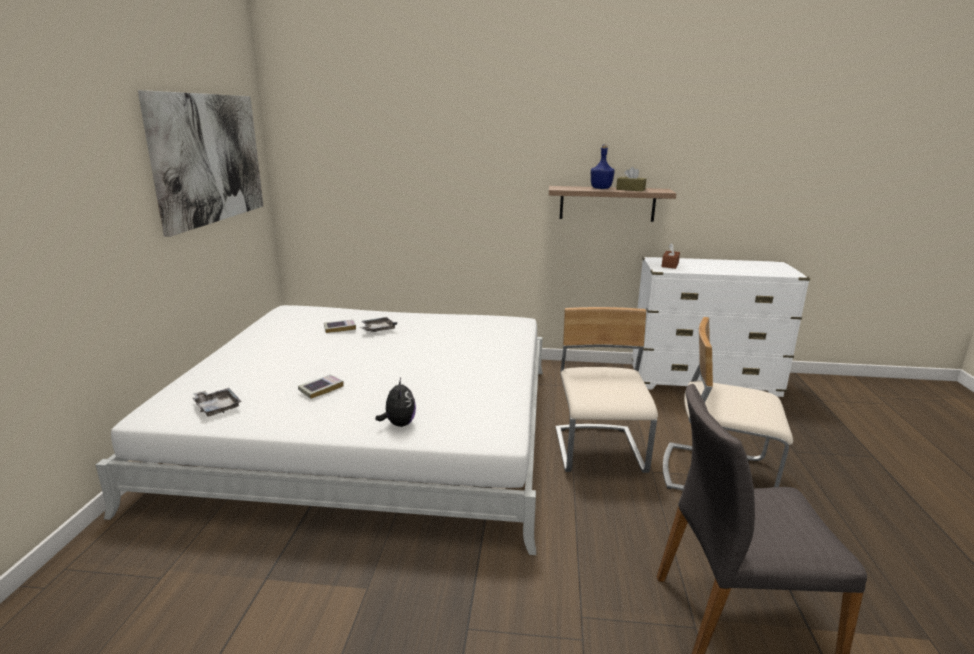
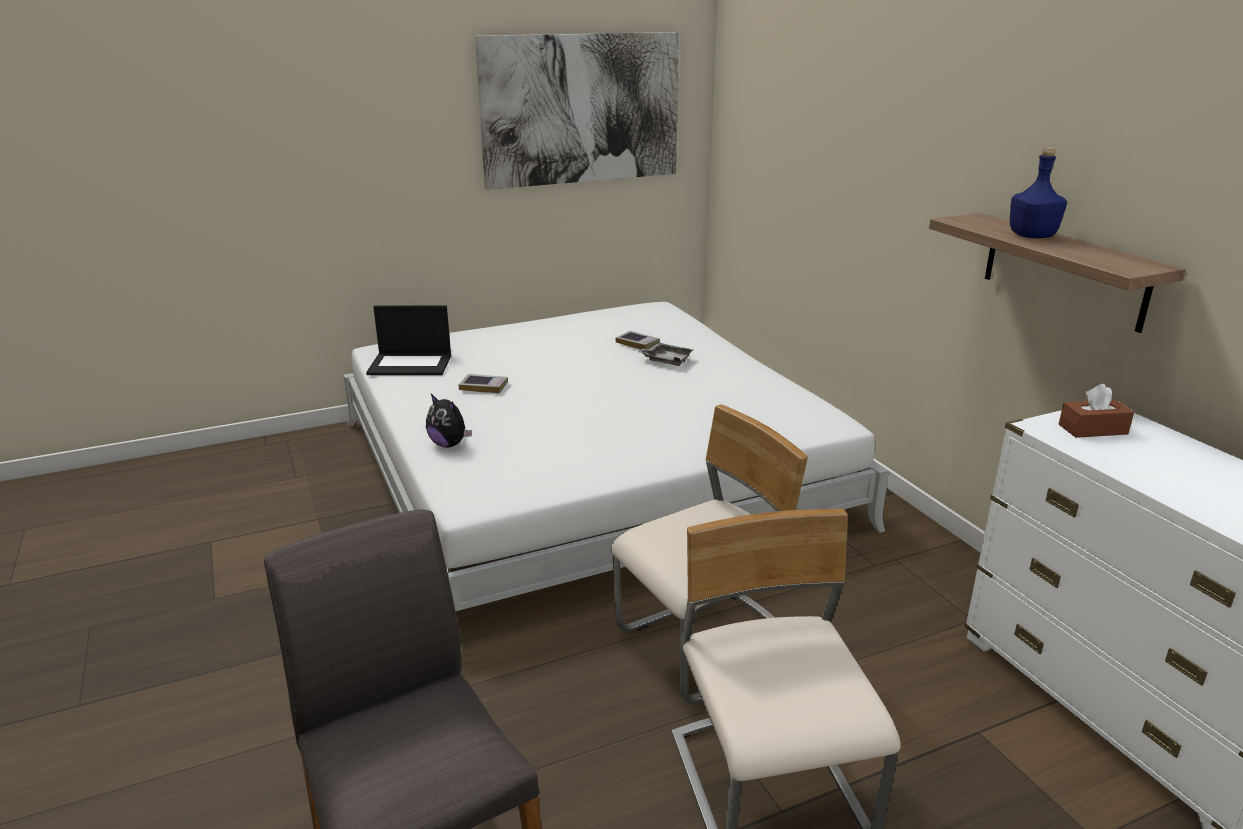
camera: 60 degrees right, 5 degrees up
grey tray [193,388,242,417] -> laptop [366,305,451,375]
plush toy [375,378,416,427] -> plush toy turned 75 degrees clockwise [426,394,472,448]
brown tissue box [616,167,646,191] -> none

